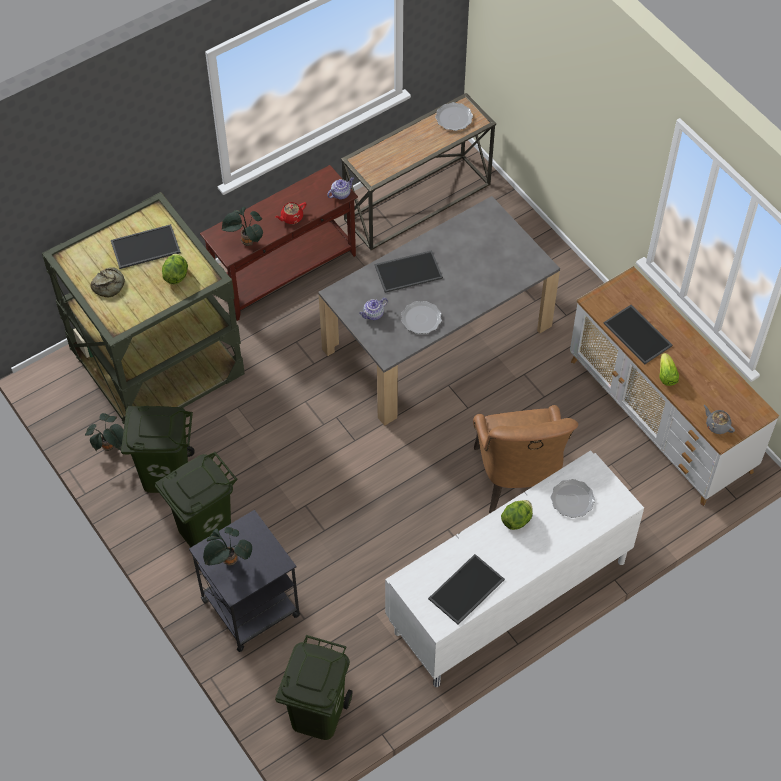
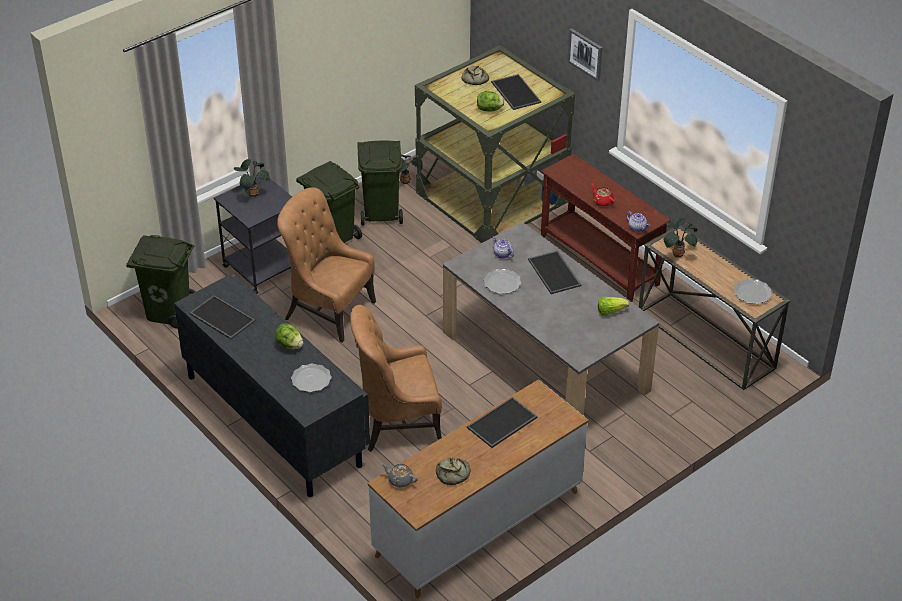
camera: 85 degrees right, 15 degrees down
potted plant [222,207,263,246] -> potted plant moved to [664,218,698,258]
white cabinet [385,450,644,687] -> black cabinet [174,275,370,497]
lettuce [659,353,679,386] -> lettuce moved to [598,297,629,316]
grey teapot [704,405,735,434] -> grey teapot turned 105 degrees counterclockwise [382,463,418,488]
none -> brown chair [277,187,376,343]
none -> bread [436,458,471,485]
none -> picture [567,28,603,81]

